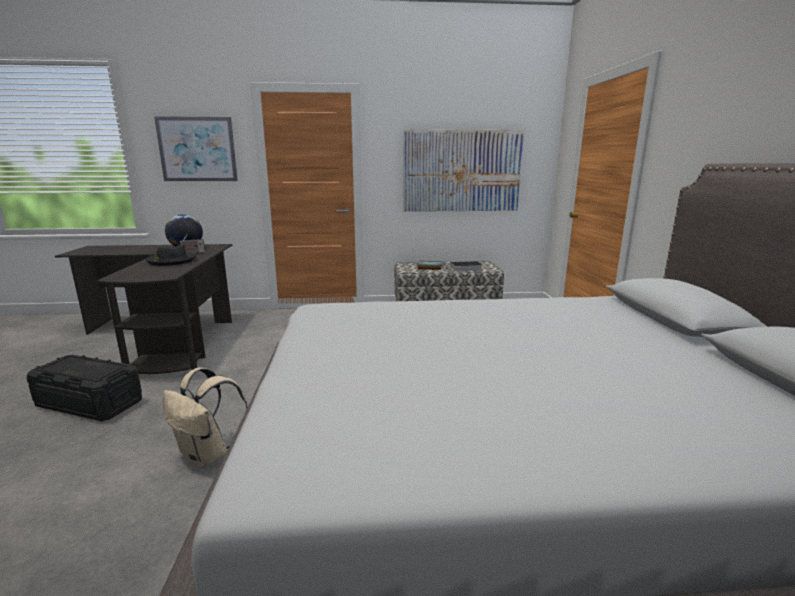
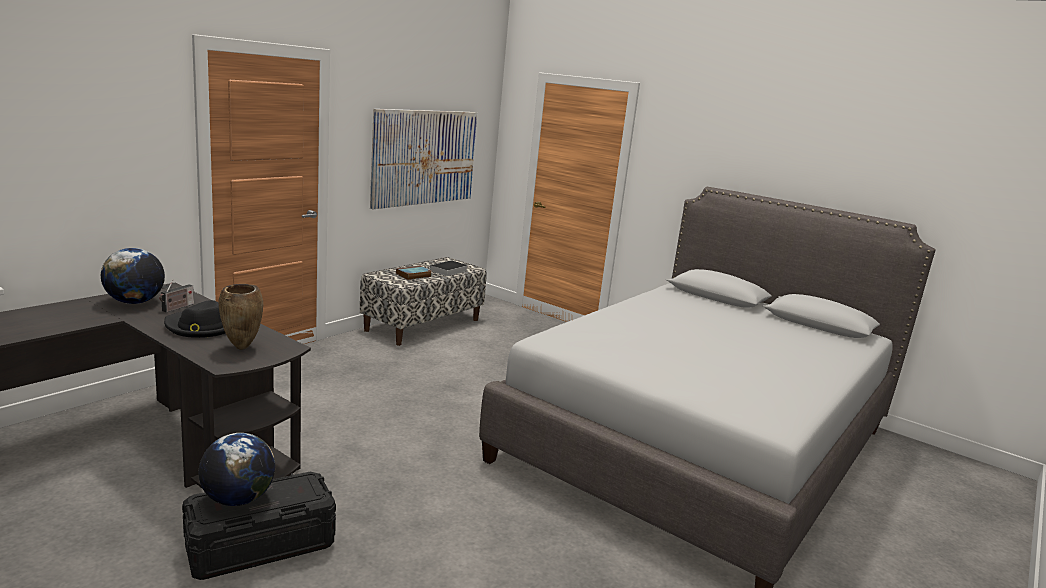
camera: 50 degrees left, 0 degrees up
picture [154,116,238,181] -> none
beige backpack [163,368,248,468] -> none
none -> globe [199,433,275,506]
none -> brown vase [219,284,263,350]

